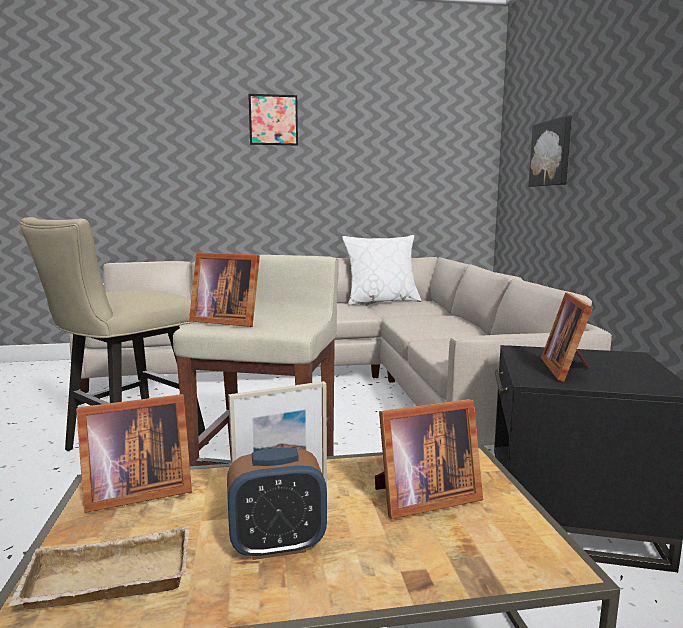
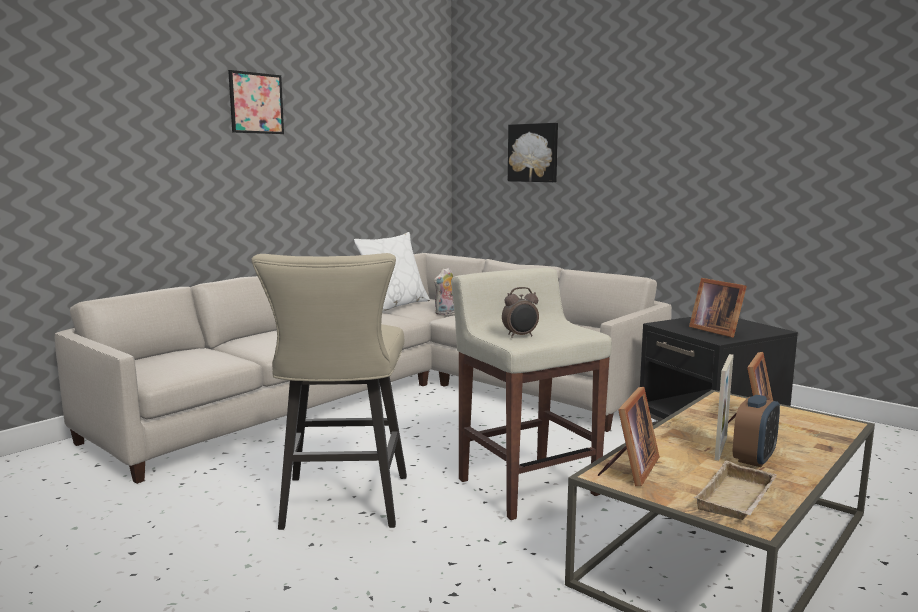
camera: 40 degrees left, 0 degrees up
picture frame [189,252,260,327] -> alarm clock [502,287,539,338]
none -> plush toy [434,268,454,315]

